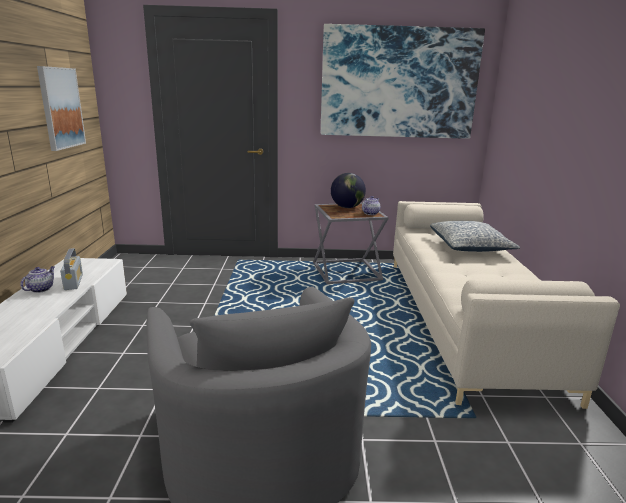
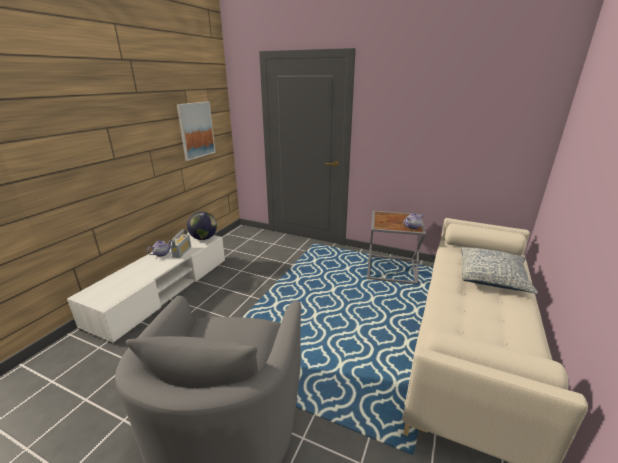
camera: 25 degrees right, 5 degrees up
picture [321,24,485,139] -> none
globe [331,173,366,208] -> globe moved to [187,211,217,240]

